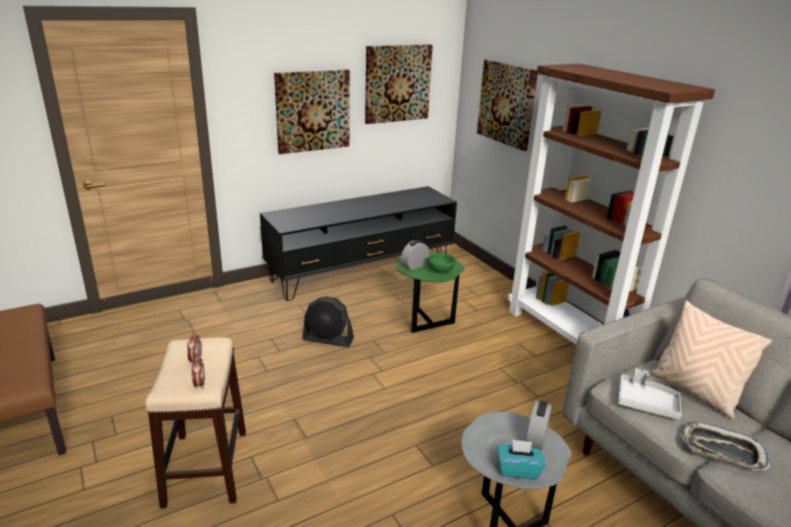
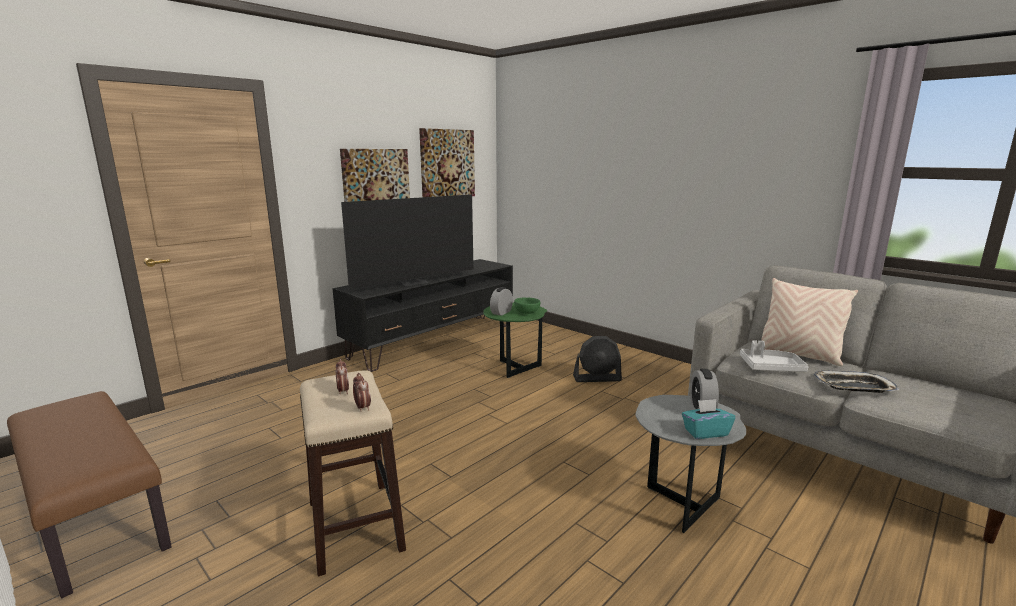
camera: 15 degrees left, 10 degrees down
black fan [302,296,354,347] -> black fan moved to [573,336,622,382]
picture [477,60,538,151] -> none
brown bookcase [508,63,715,345] -> none
none -> television [341,195,474,289]

